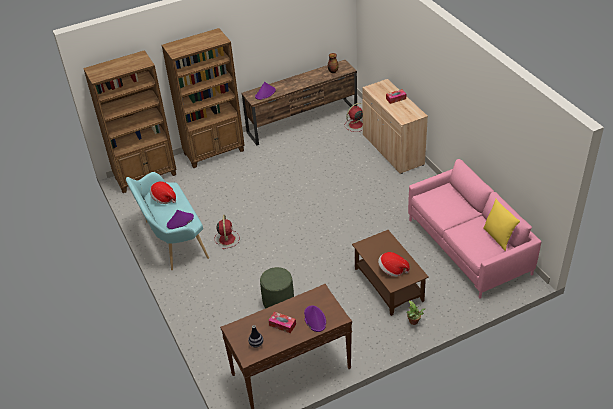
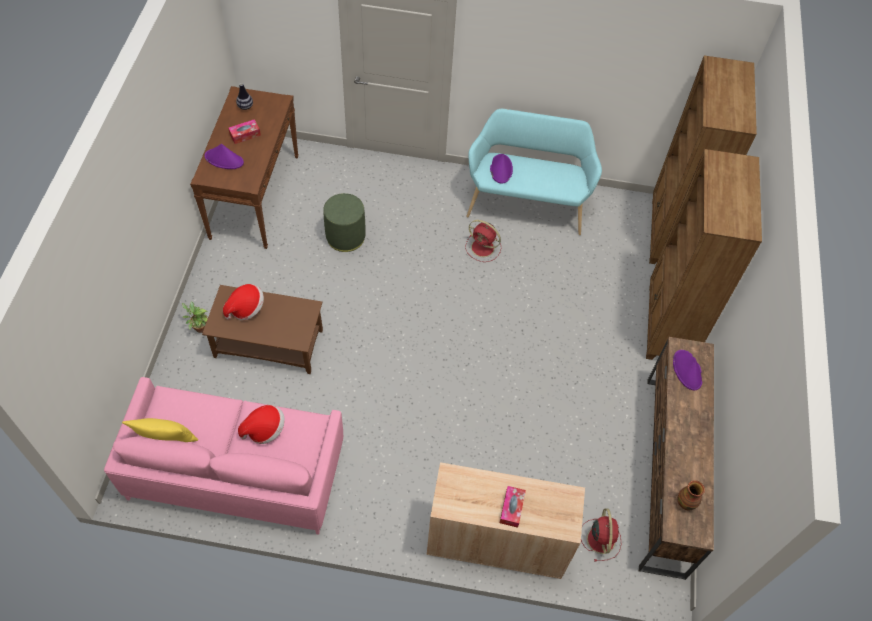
camera: 120 degrees right, 15 degrees up
hat [150,181,176,204] -> hat moved to [238,405,285,444]

